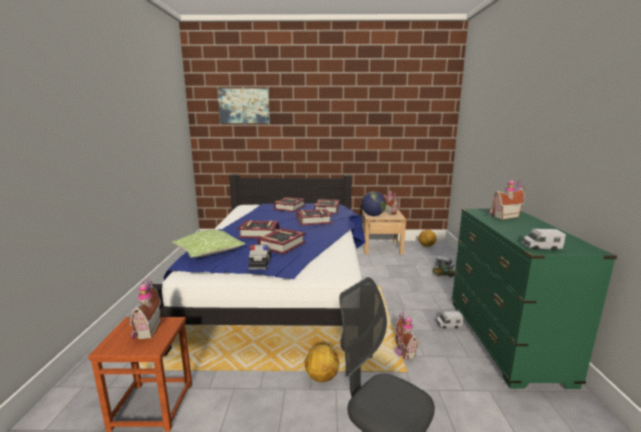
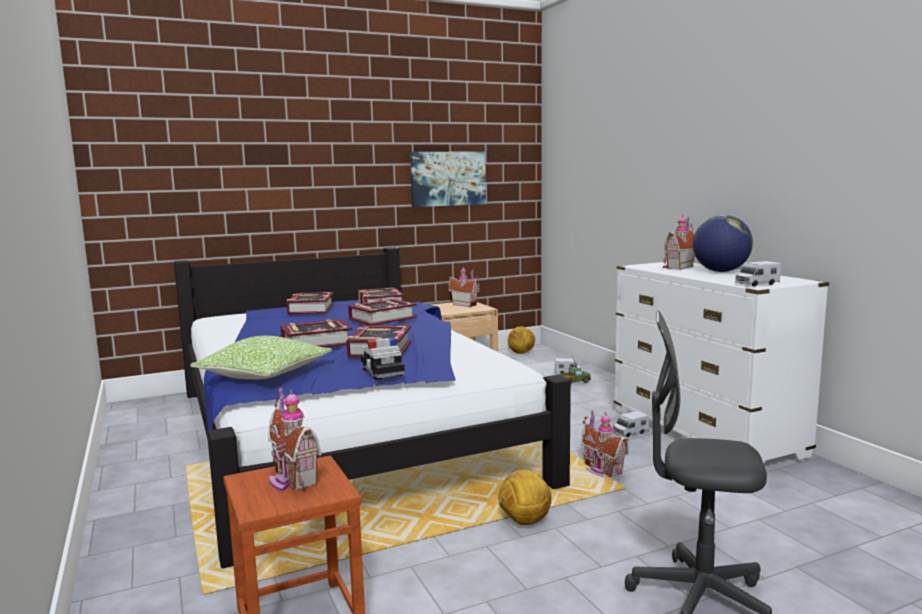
camera: 25 degrees left, 5 degrees down
picture [218,88,270,123] -> picture moved to [410,151,486,207]
globe [361,191,386,216] -> globe moved to [693,215,753,272]
green dresser [452,208,617,389] -> white dresser [614,262,829,463]

